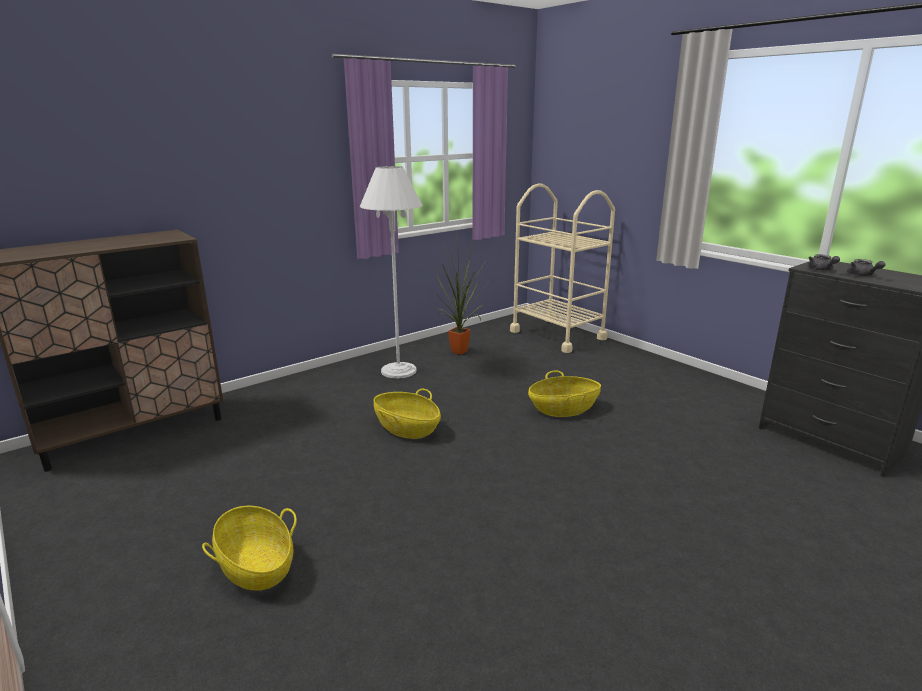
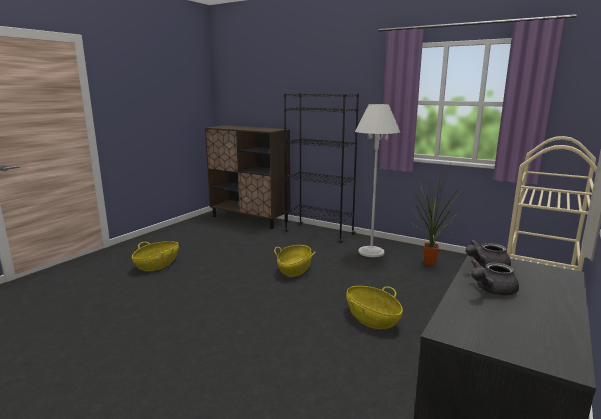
camera: 70 degrees right, 5 degrees down
none -> black bookcase [284,93,359,243]

